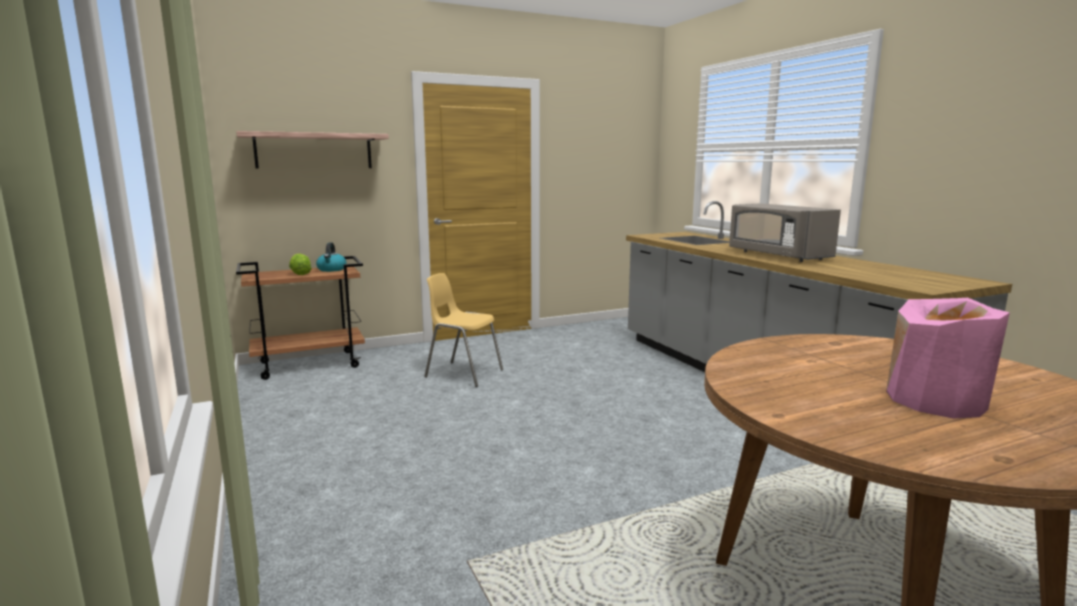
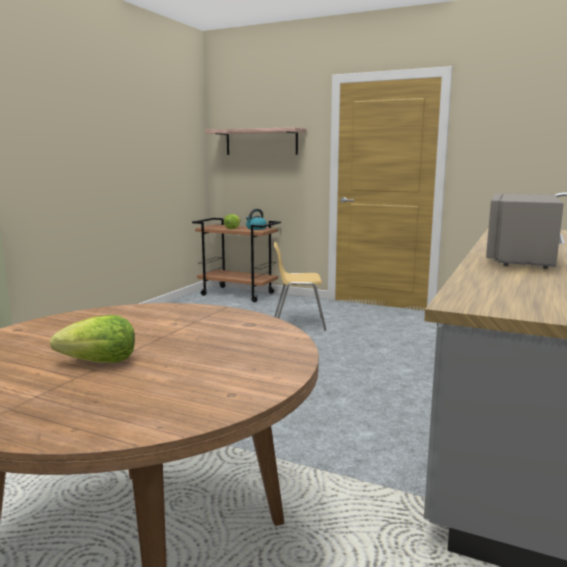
camera: 50 degrees right, 0 degrees up
yellow chair [424,273,503,387] -> yellow chair turned 75 degrees counterclockwise [274,242,327,330]
pink vase [886,298,1010,419] -> lettuce [50,315,135,363]

